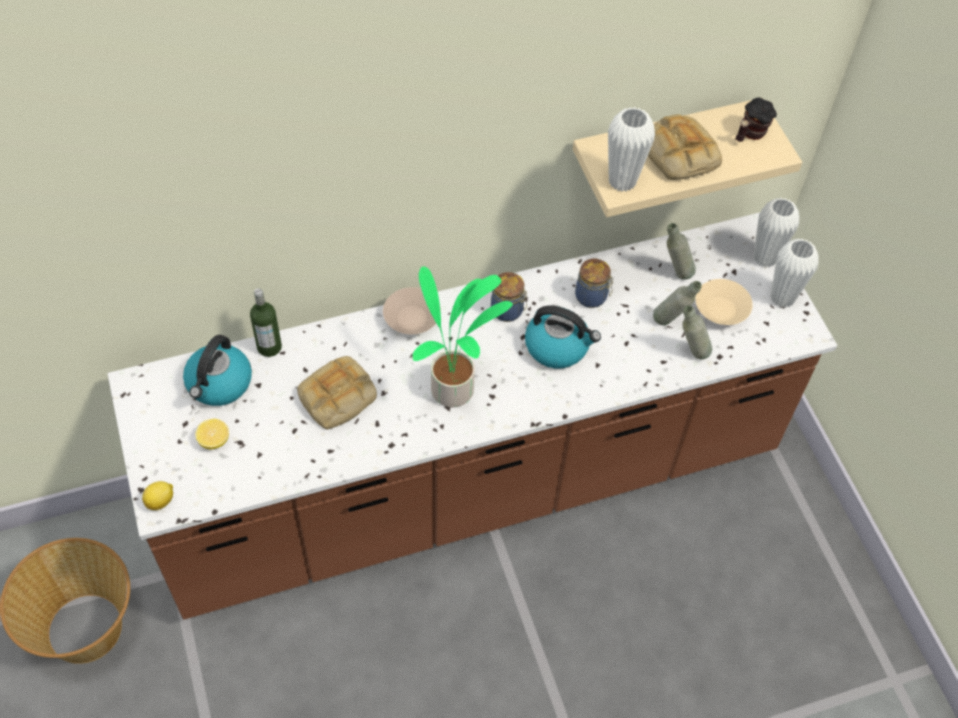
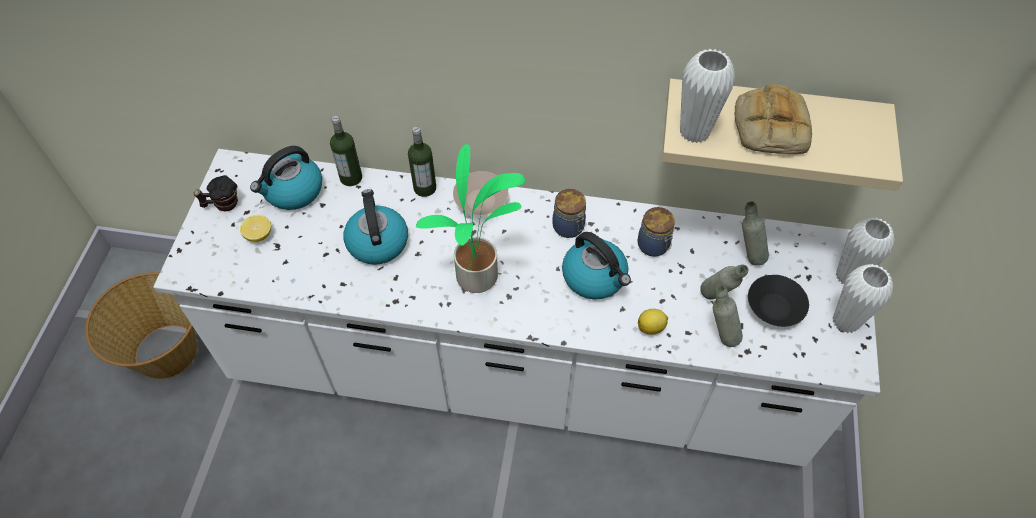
camera: 30 degrees right, 0 degrees up
brown counter [108,213,837,620] -> white counter [153,149,880,467]
lemon [142,481,173,510] -> lemon moved to [638,309,668,335]
bread [297,356,377,430] -> kettle [344,189,408,265]
beige bowl [695,279,753,325] -> black bowl [748,275,809,327]
mug [736,98,777,142] -> mug moved to [193,175,238,212]
none -> bottle [408,127,436,197]

